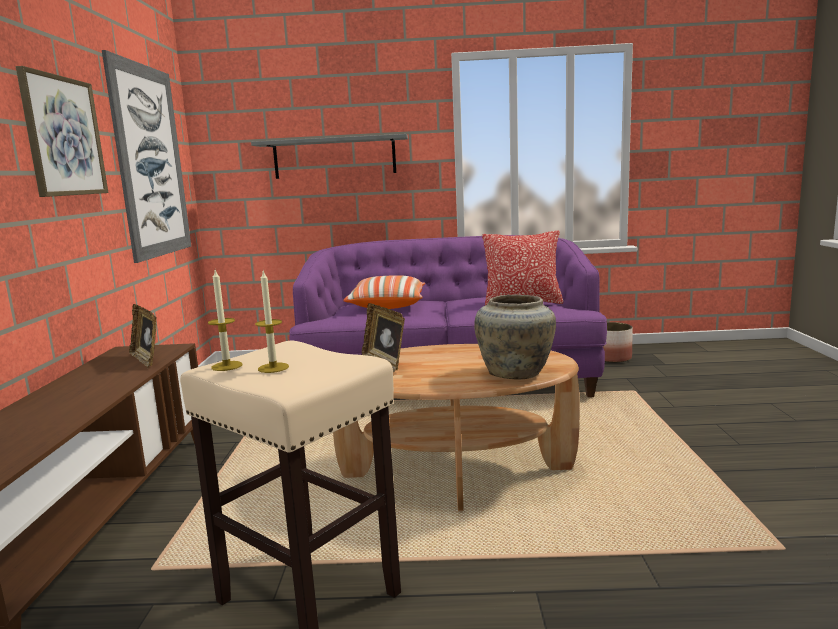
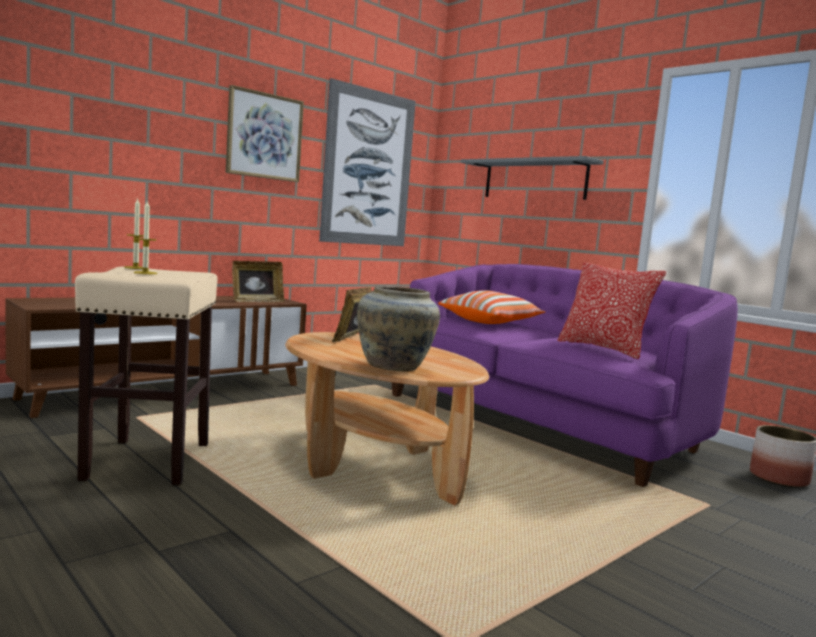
camera: 45 degrees right, 5 degrees down
picture frame [129,304,157,368] -> picture frame turned 135 degrees counterclockwise [232,261,284,302]

